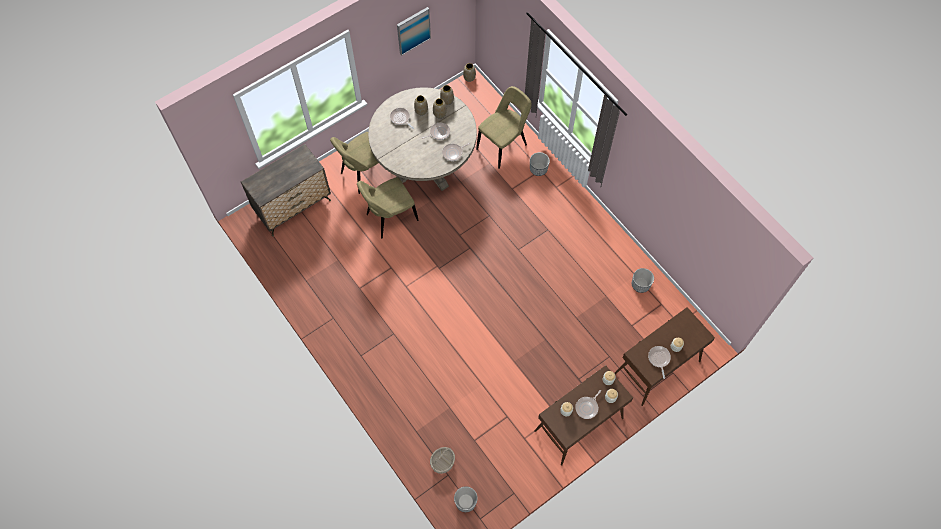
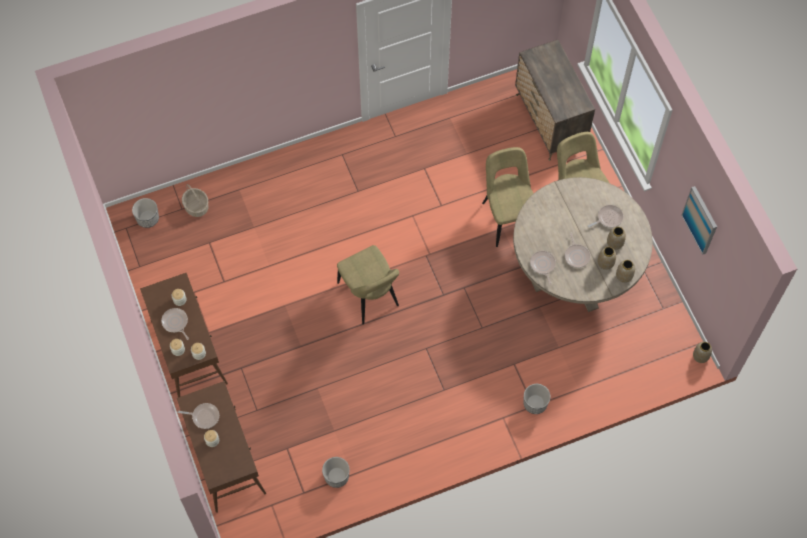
camera: 105 degrees right, 0 degrees up
beige chair [476,86,532,169] -> beige chair moved to [337,245,399,324]

